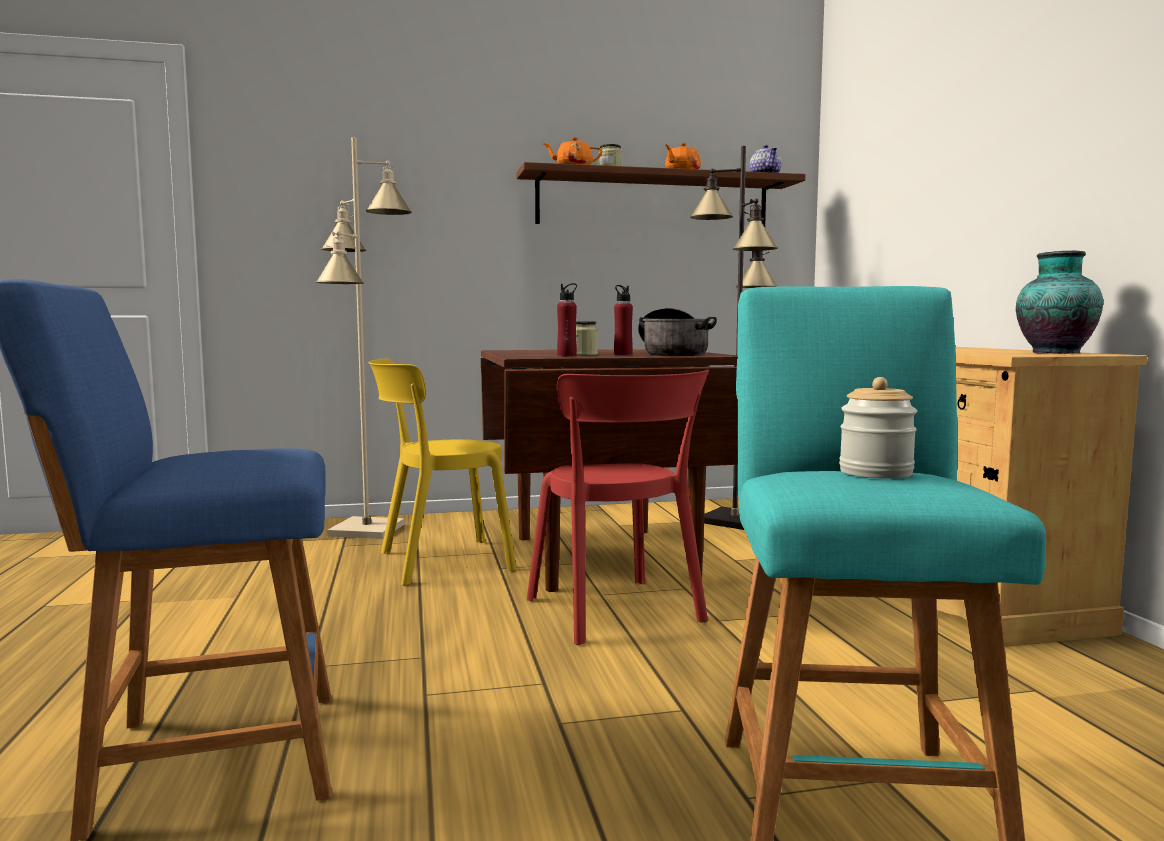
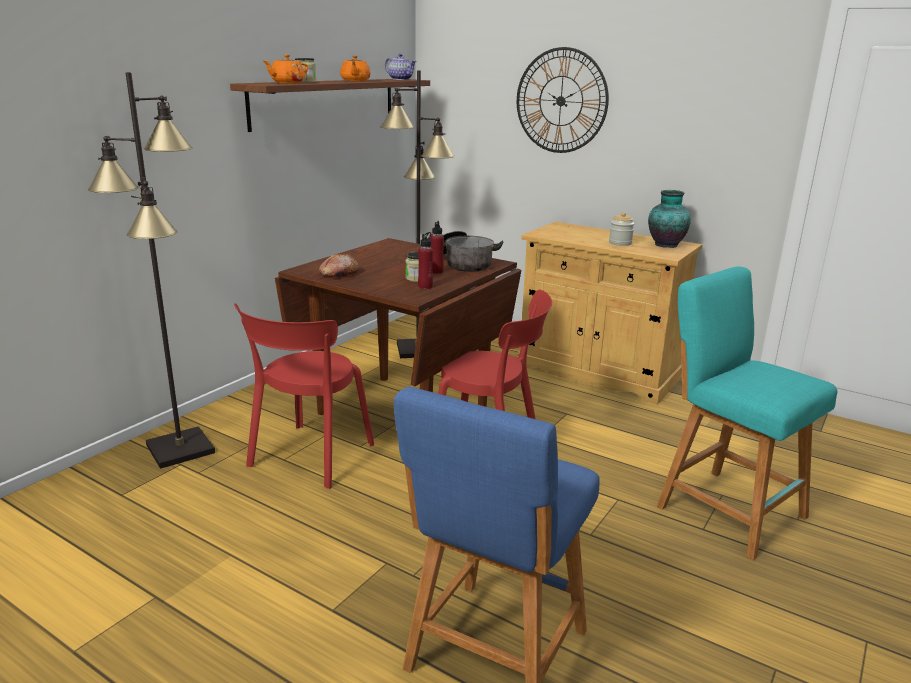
camera: 45 degrees left, 15 degrees up
beige floor lamp [316,137,412,539] -> black floor lamp [88,72,215,469]
yellow chair [369,359,516,585] -> red chair [234,303,374,489]
jar [839,377,917,479] -> jar moved to [609,212,635,246]
none -> bread [319,254,359,277]
none -> wall clock [517,47,609,153]

